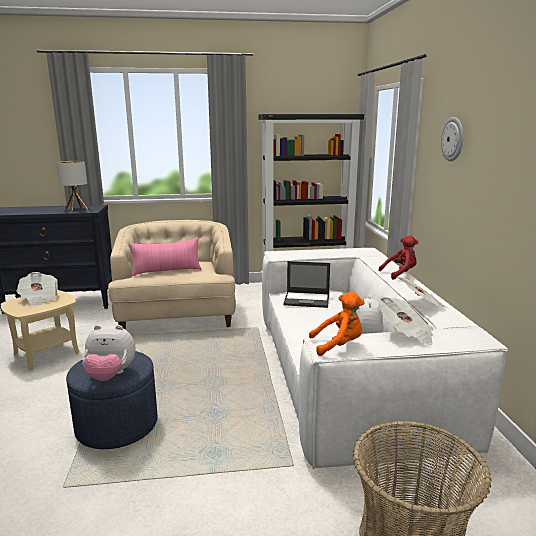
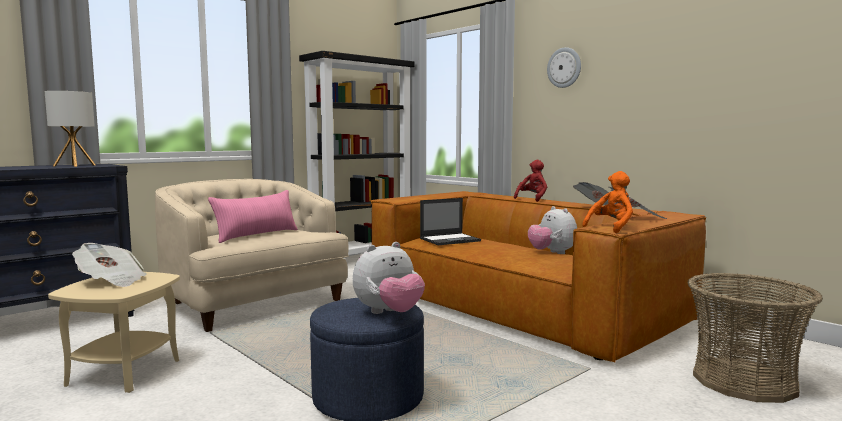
camera: 35 degrees left, 10 degrees down
white sofa [262,248,508,470] -> brown sofa [370,191,706,362]

